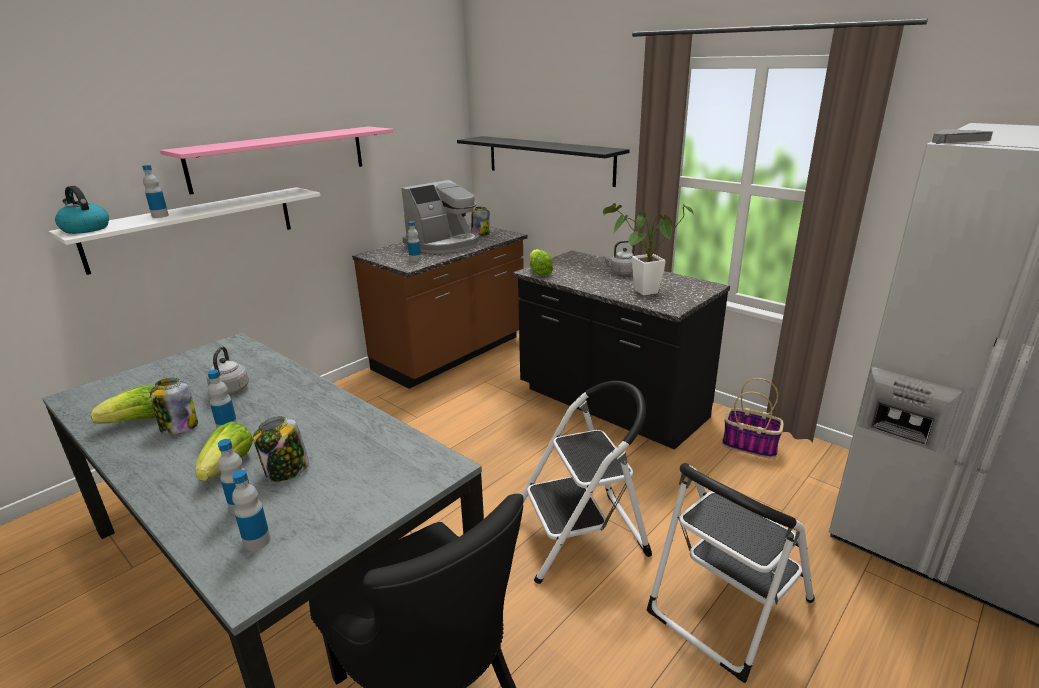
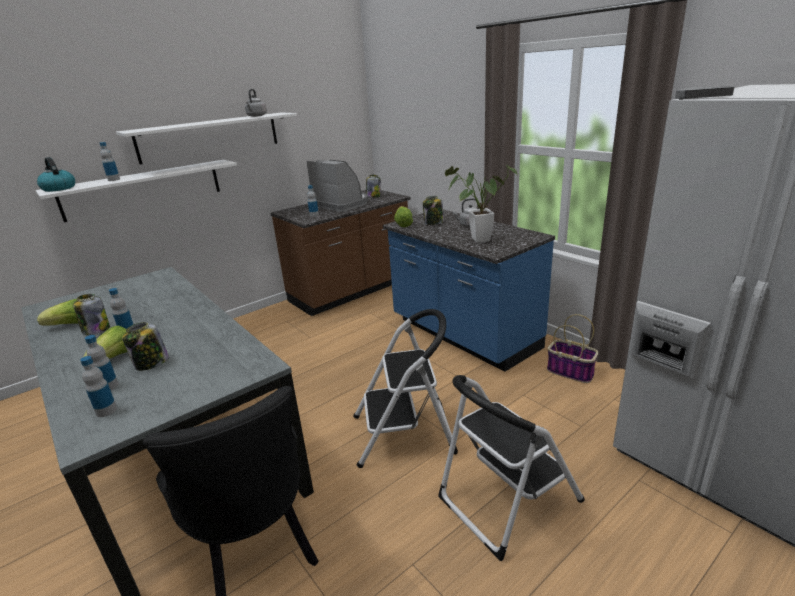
camera: 10 degrees right, 0 degrees up
pink shelf [160,126,393,194] -> white shelf [116,112,297,164]
grey kettle [206,346,249,395] -> grey kettle moved to [245,89,267,117]
coffee machine [401,180,479,254] -> coffee machine turned 105 degrees counterclockwise [307,160,368,212]
black shelf [457,136,630,187] -> none
black counter [513,250,730,450] -> blue counter [383,210,555,372]
none -> jar [423,196,444,225]

